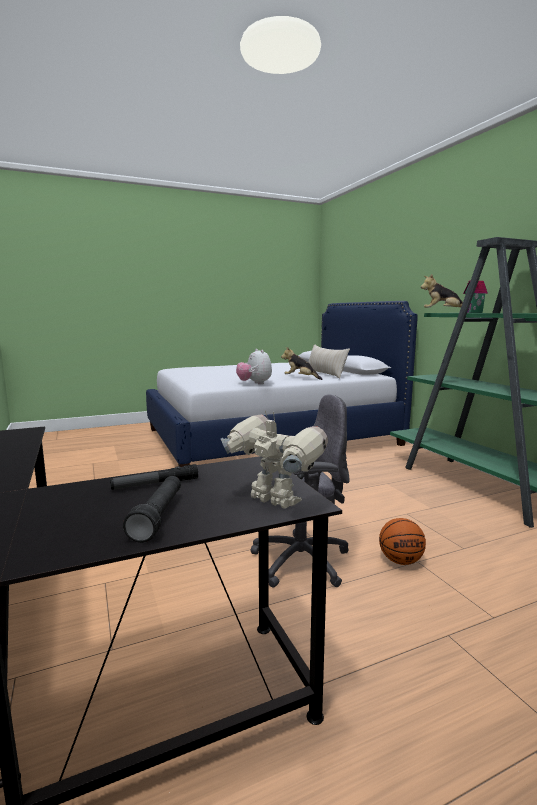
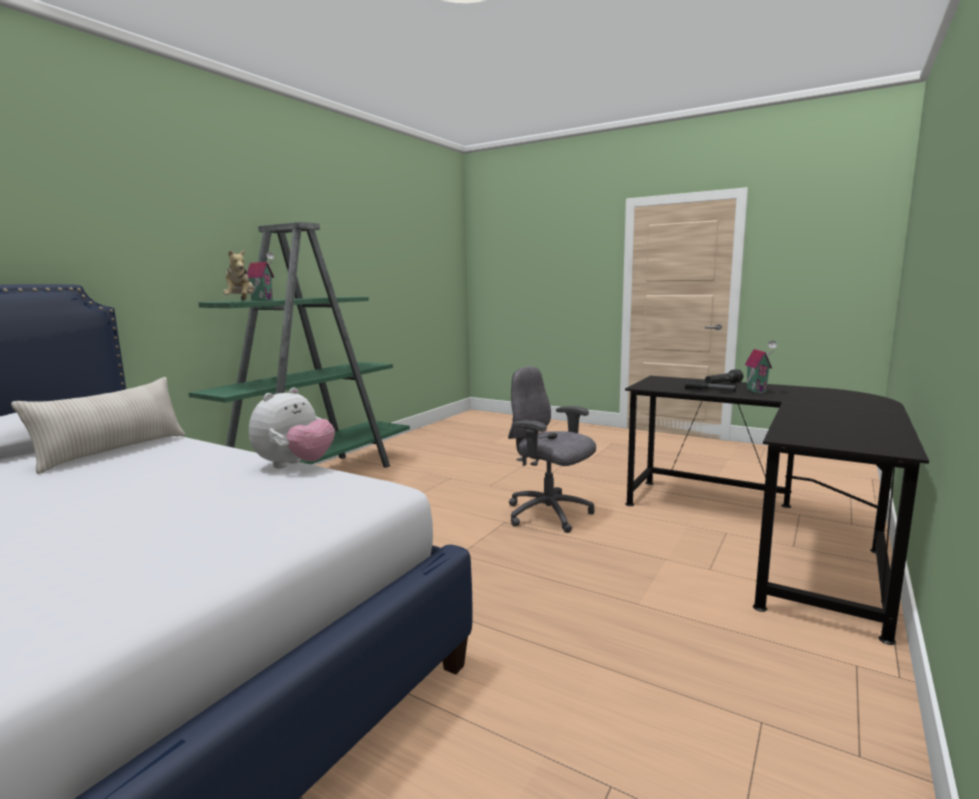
camera: 125 degrees left, 0 degrees up
toy robot [221,411,328,509] -> none
plush toy [281,347,323,380] -> none
basketball [379,518,426,565] -> none
none -> toy house [745,340,777,393]

